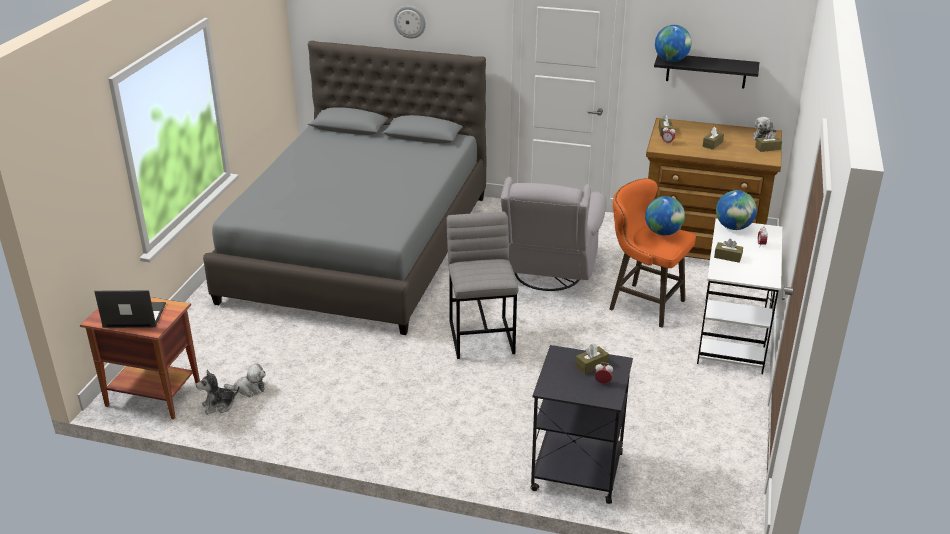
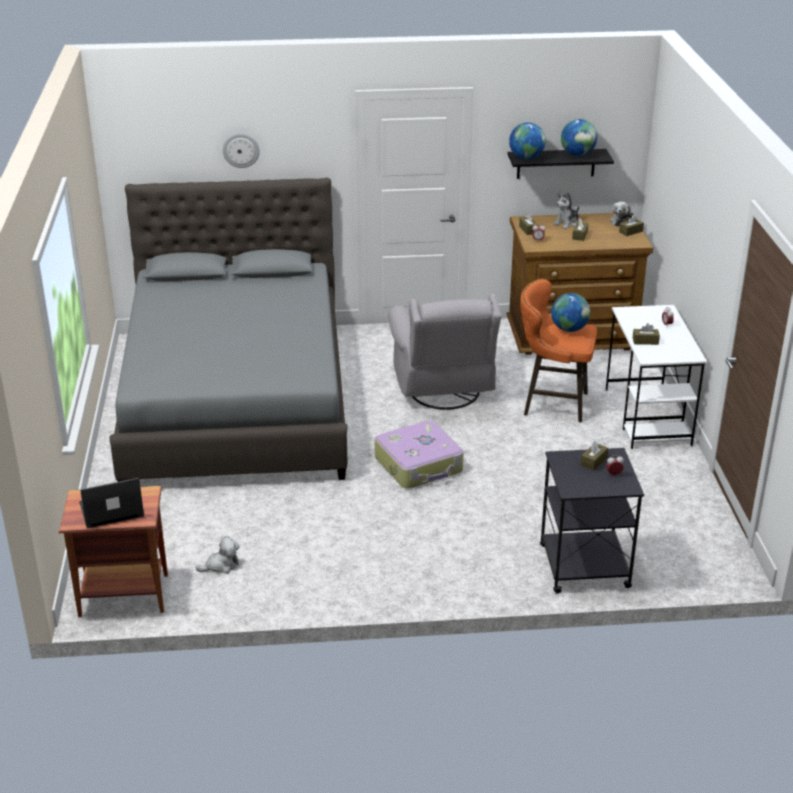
camera: 20 degrees left, 0 degrees up
plush toy [196,370,240,415] -> plush toy moved to [553,192,579,229]
grey chair [446,212,518,359] -> suitcase [374,421,464,488]
globe [716,190,757,230] -> globe moved to [561,119,597,156]

